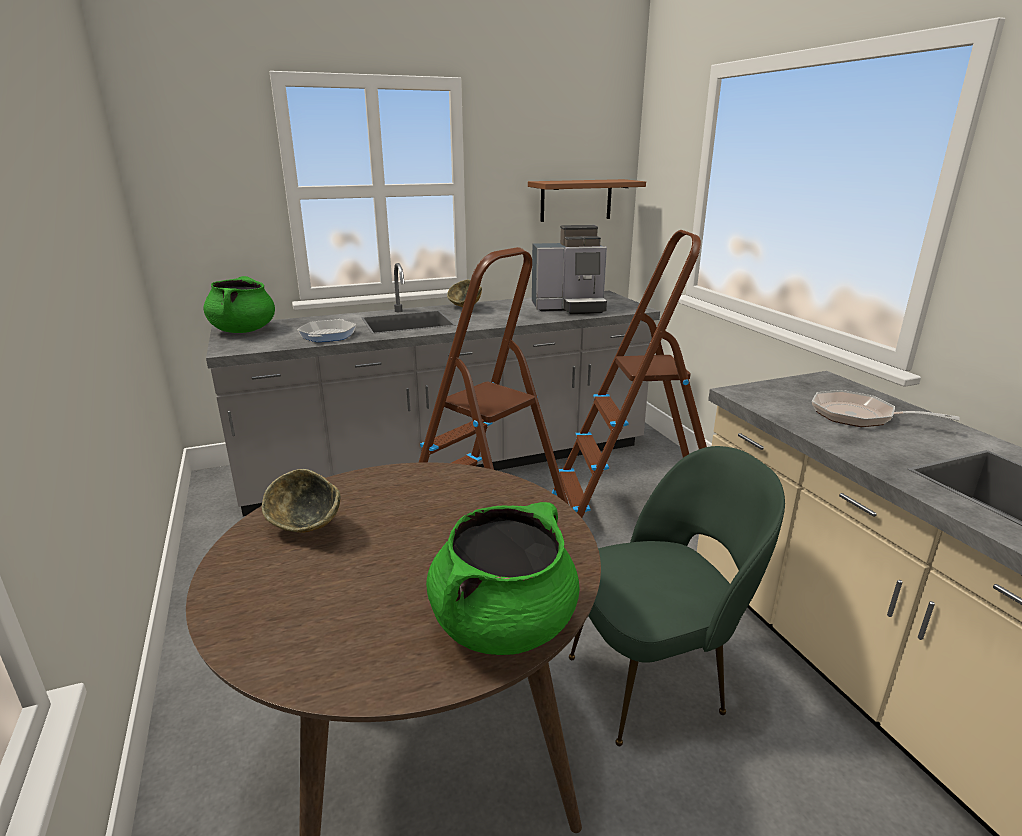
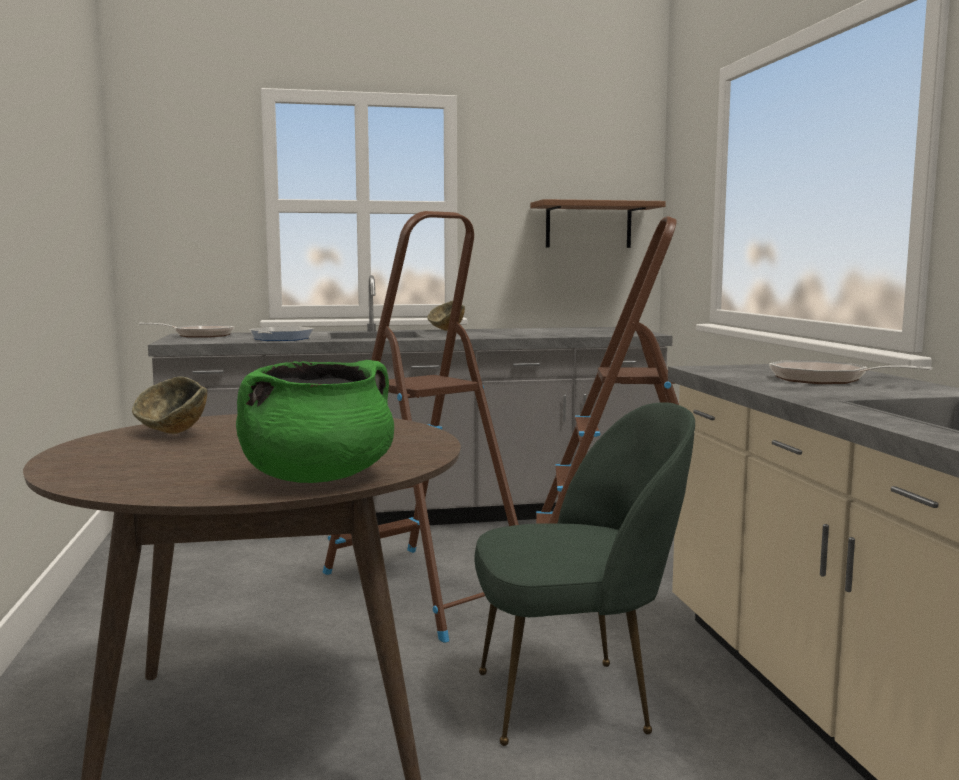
camera: 10 degrees right, 15 degrees down
green cooking pot [203,276,275,333] -> frying pan [138,323,234,338]
coffee machine [532,225,607,314] -> none

